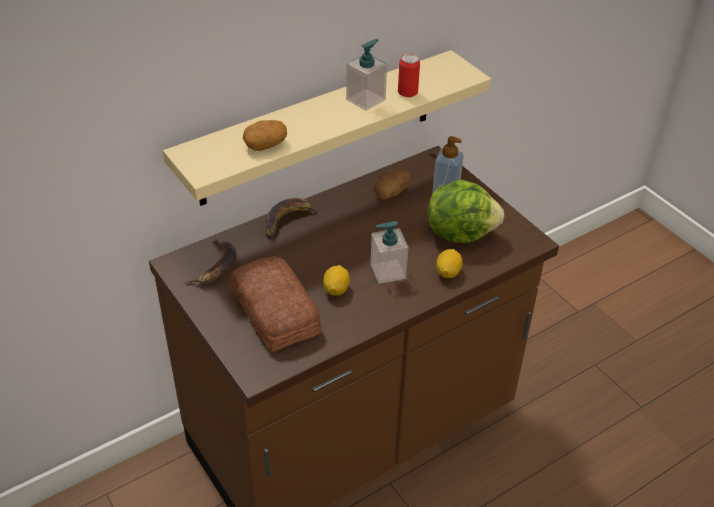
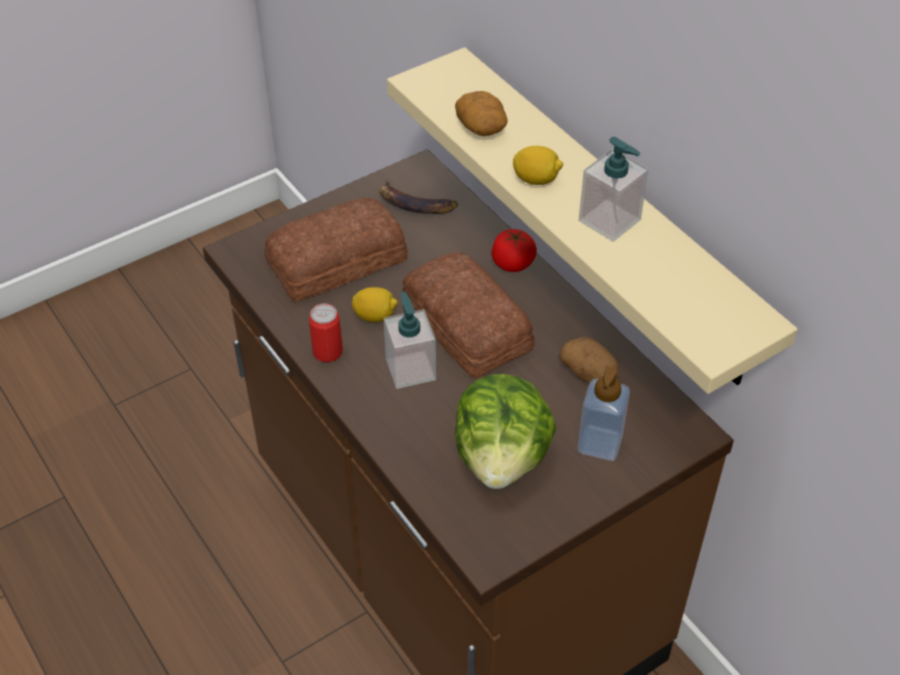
camera: 90 degrees right, 5 degrees up
banana [264,198,322,237] -> tomato [491,229,537,272]
can [398,53,420,97] -> can moved to [309,303,343,362]
lemon [436,249,462,278] -> lemon moved to [513,146,563,185]
none -> bread [402,253,535,379]

